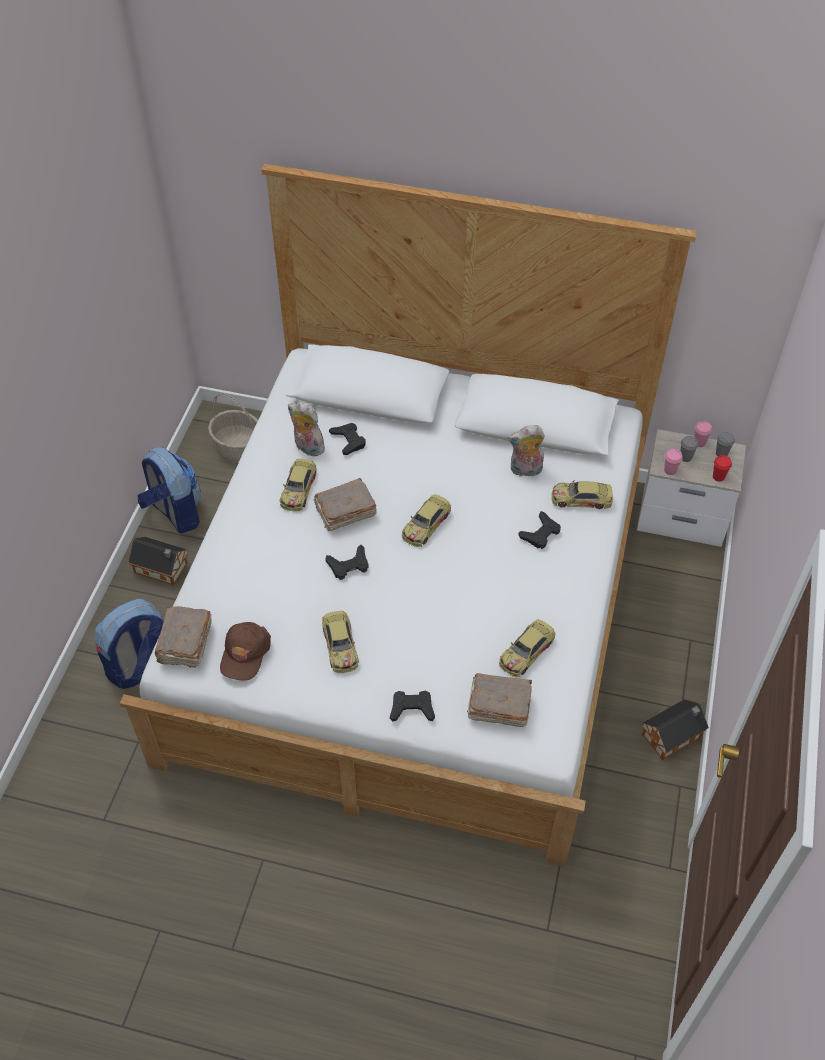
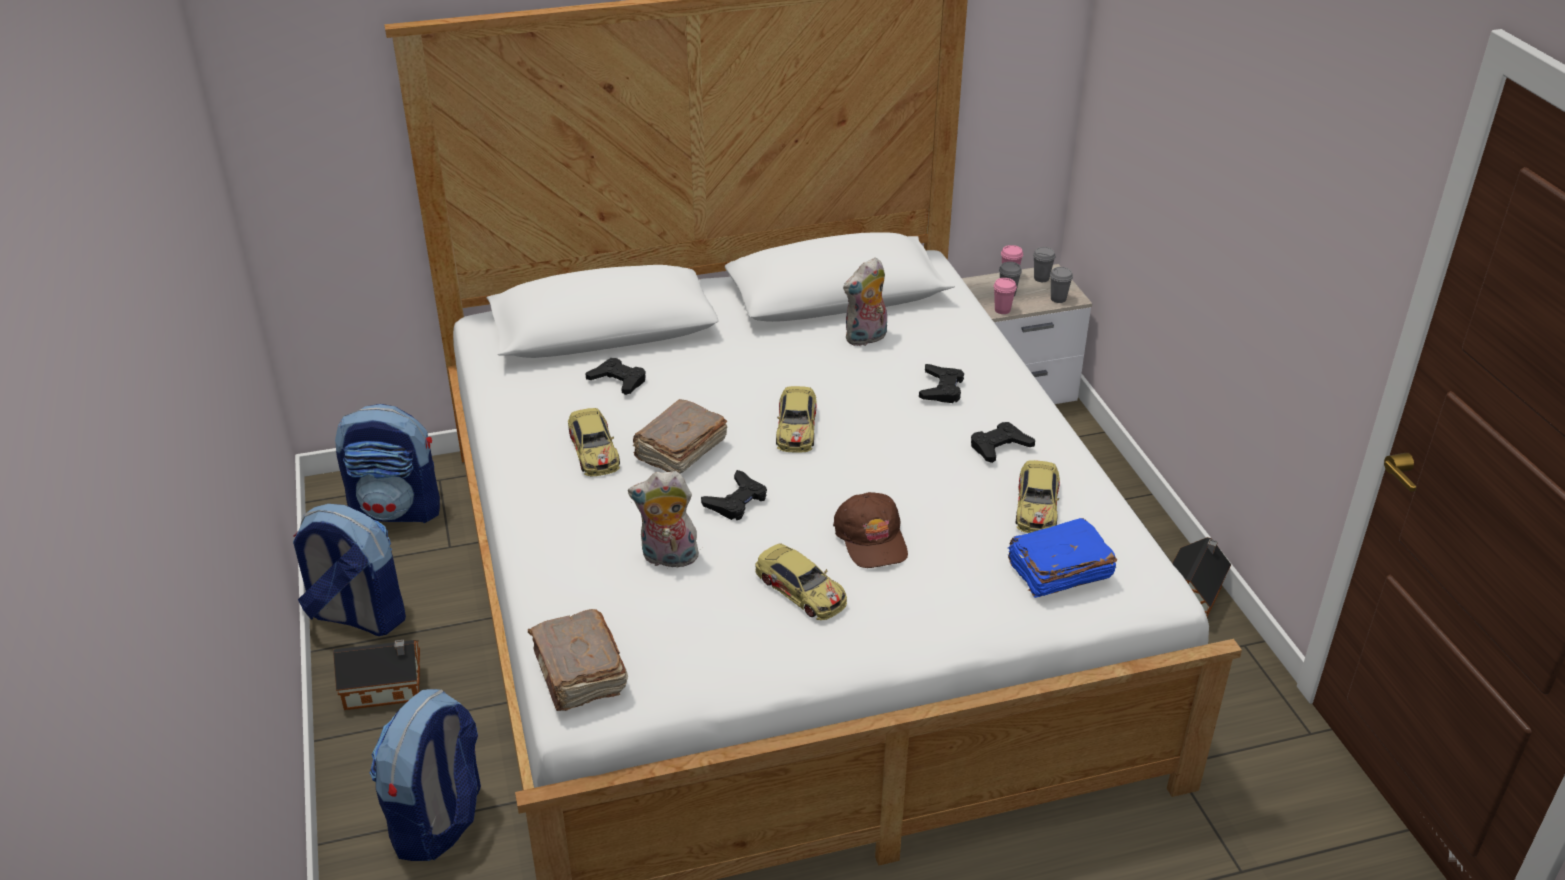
camera: 30 degrees left, 15 degrees down
basket [208,393,258,461] -> backpack [335,404,440,523]
brown cap [220,622,271,681] -> brown cap moved to [833,492,908,568]
plush toy [288,402,325,456] -> plush toy moved to [628,471,701,568]
black game controller [390,691,435,722] -> black game controller moved to [971,422,1035,463]
brown book [467,673,532,727] -> blue book [1008,518,1117,598]
toy car [551,480,613,509] -> none
red cup [713,455,732,482] -> grey cup [1050,267,1073,303]

